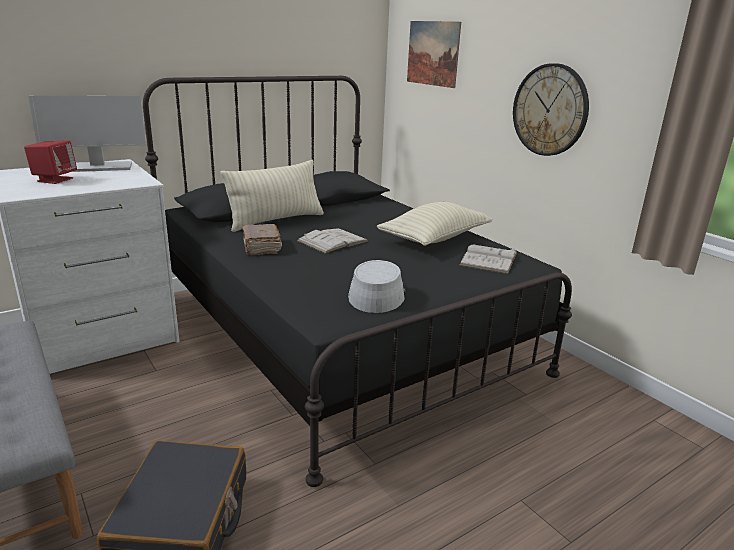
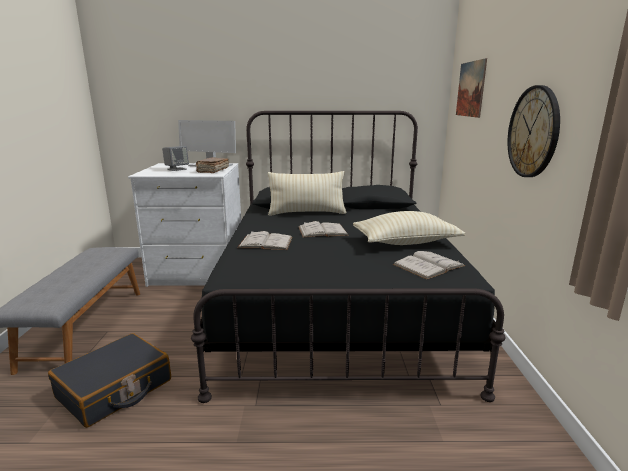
camera: 35 degrees right, 5 degrees down
red speaker [24,140,77,184] -> grey speaker [162,146,189,171]
brown book [241,224,282,256] -> brown book moved to [196,157,229,173]
grey hat [348,260,405,313] -> none
none -> white book [237,231,293,250]

